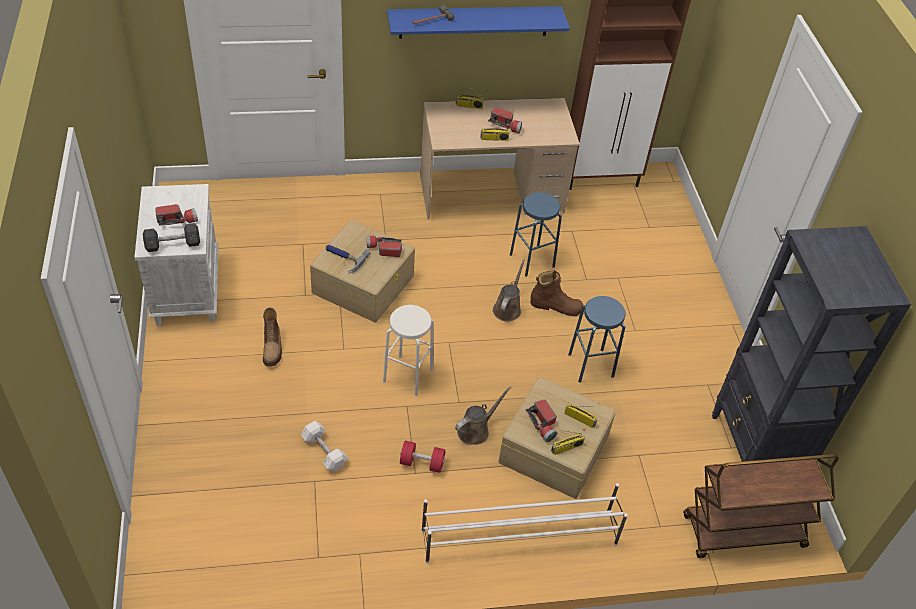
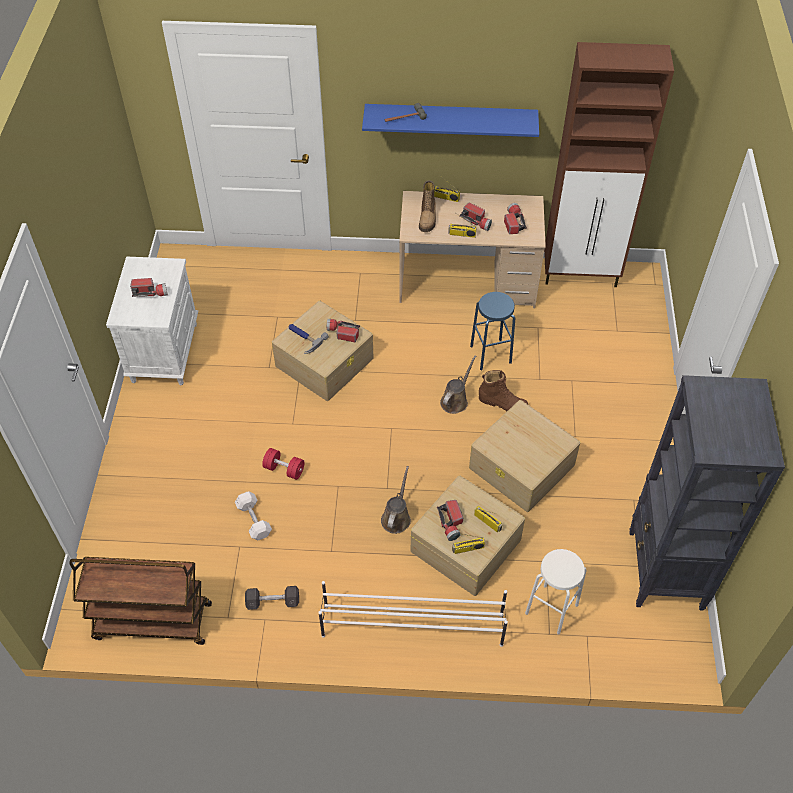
camera: 15 degrees right, 5 degrees up
grey dumbbell [143,223,200,252] -> grey dumbbell moved to [245,586,299,610]
boot [263,307,282,367] -> boot moved to [419,180,436,232]
white stool [383,305,434,396] -> white stool moved to [525,549,587,635]
red dumbbell [400,441,445,473] -> red dumbbell moved to [262,448,304,480]
brown watering can [455,386,512,445] -> brown watering can turned 45 degrees counterclockwise [381,466,411,534]
blue stool [568,296,626,383] -> beige storage box [469,400,581,512]
brown cart [683,454,839,558] -> brown cart moved to [69,557,212,645]
none -> flashlight [504,203,527,234]

